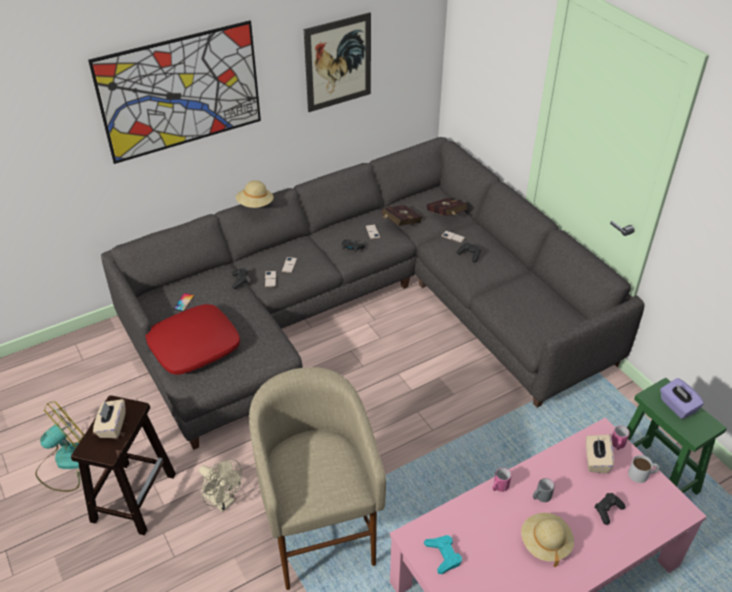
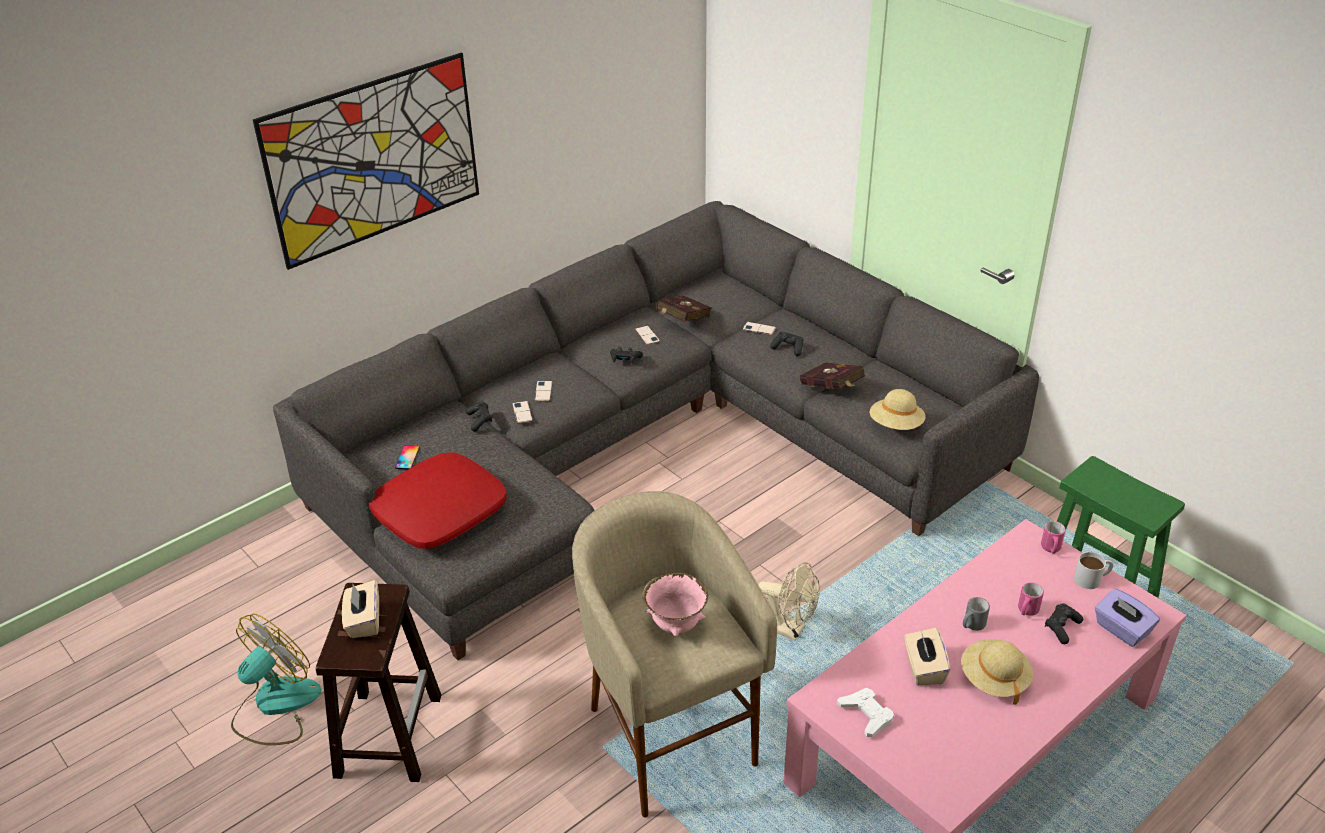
camera: 10 degrees left, 5 degrees down
beige fan [199,459,242,512] -> beige fan moved to [759,562,820,641]
beige hat [236,180,274,208] -> beige hat moved to [870,389,926,430]
picture [304,12,371,112] -> none
turquoise game controller [424,535,462,574] -> white game controller [837,688,894,737]
red book [427,198,467,216] -> red book moved to [800,362,865,389]
pink mug [492,468,511,492] -> pink mug moved to [1018,582,1044,616]
beige tissue box [586,435,614,474] -> beige tissue box moved to [904,628,950,685]
purple tissue box [660,378,704,419] -> purple tissue box moved to [1095,589,1160,647]
none -> pink bowl [642,573,708,637]

